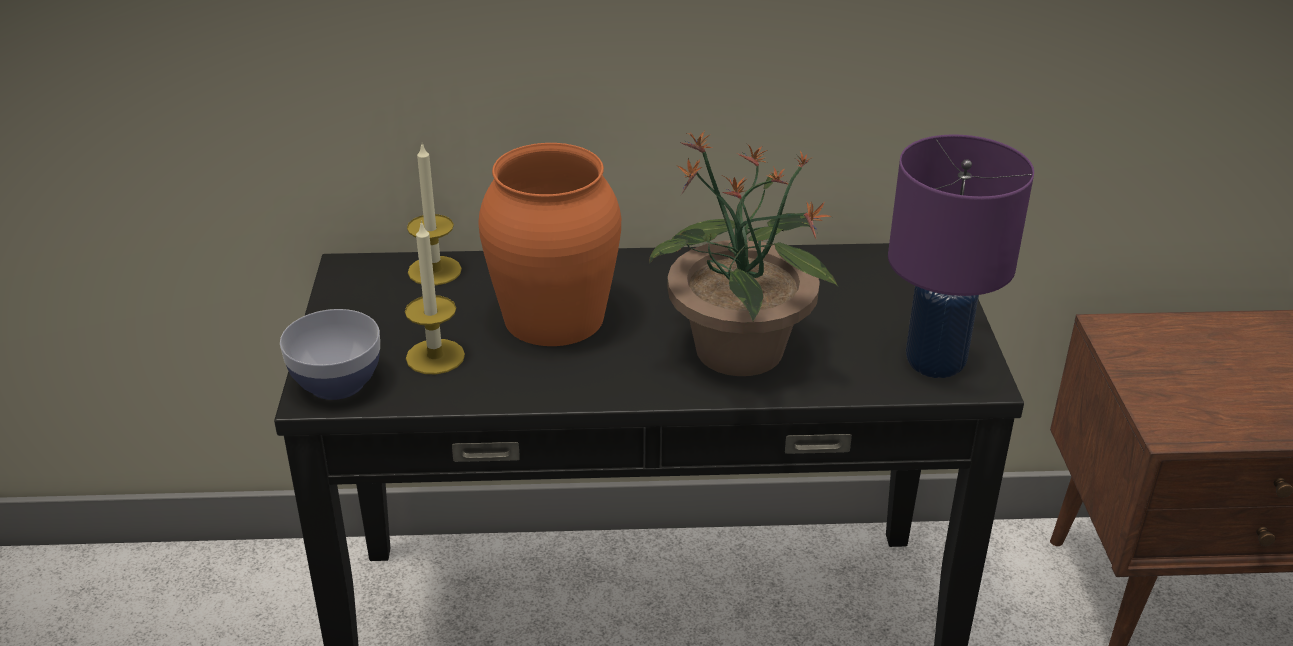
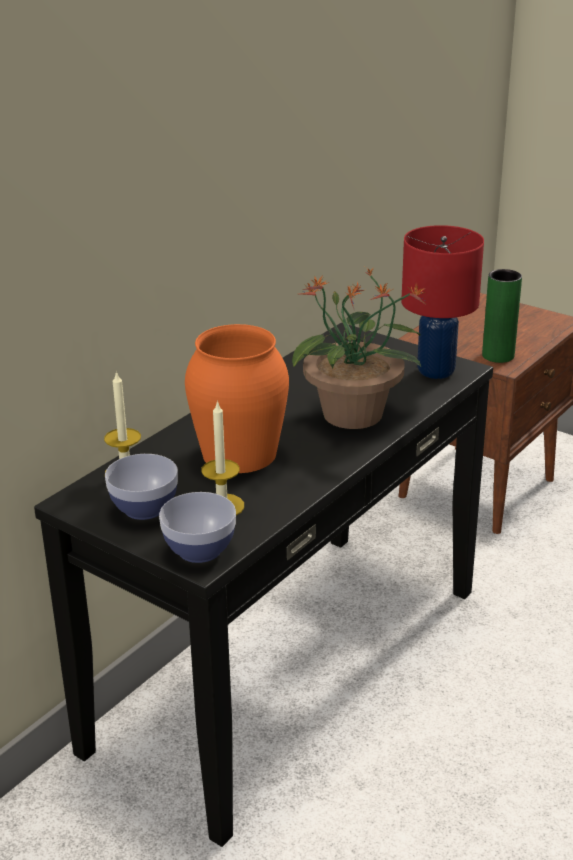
camera: 50 degrees left, 5 degrees down
purple table lamp [888,135,1034,378] -> red table lamp [401,225,484,379]
none -> bowl [105,454,178,520]
none -> green vase [482,269,522,363]

